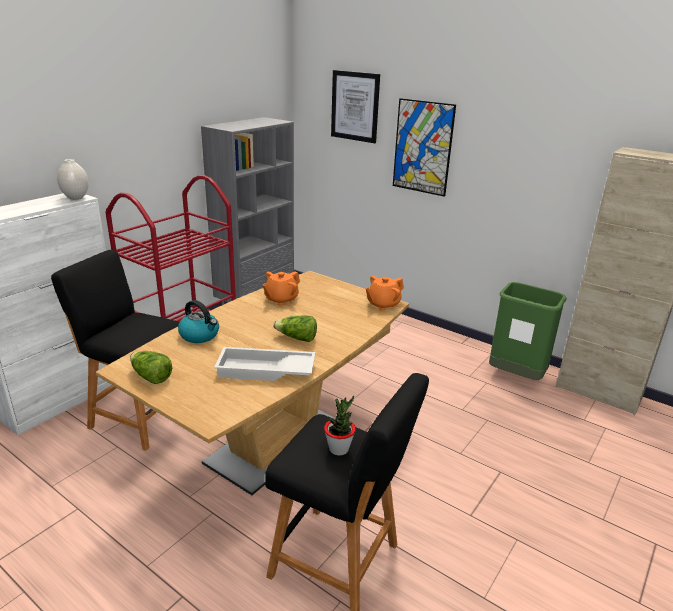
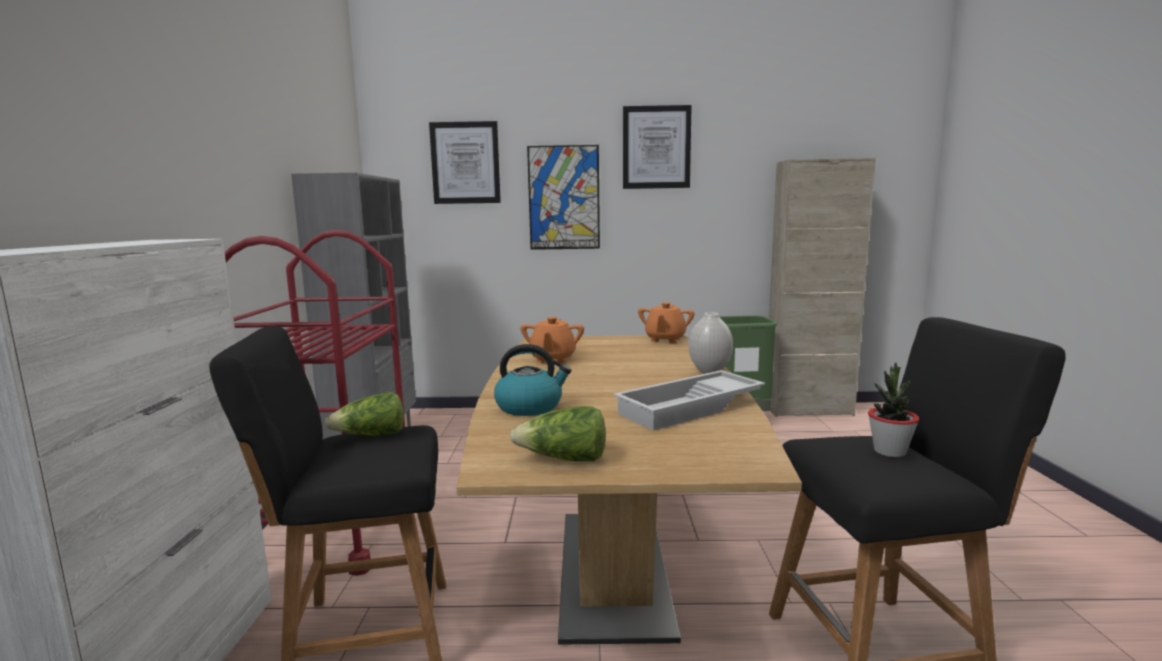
camera: 35 degrees left, 15 degrees down
white vase [57,159,88,200] -> white vase moved to [688,312,733,374]
lettuce [273,315,317,342] -> lettuce moved to [324,392,404,436]
none -> picture [623,105,692,189]

